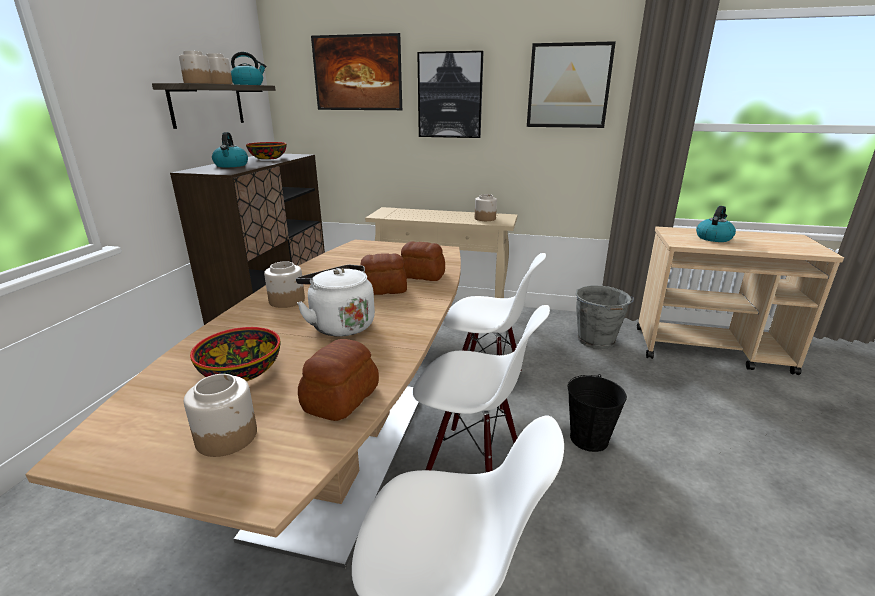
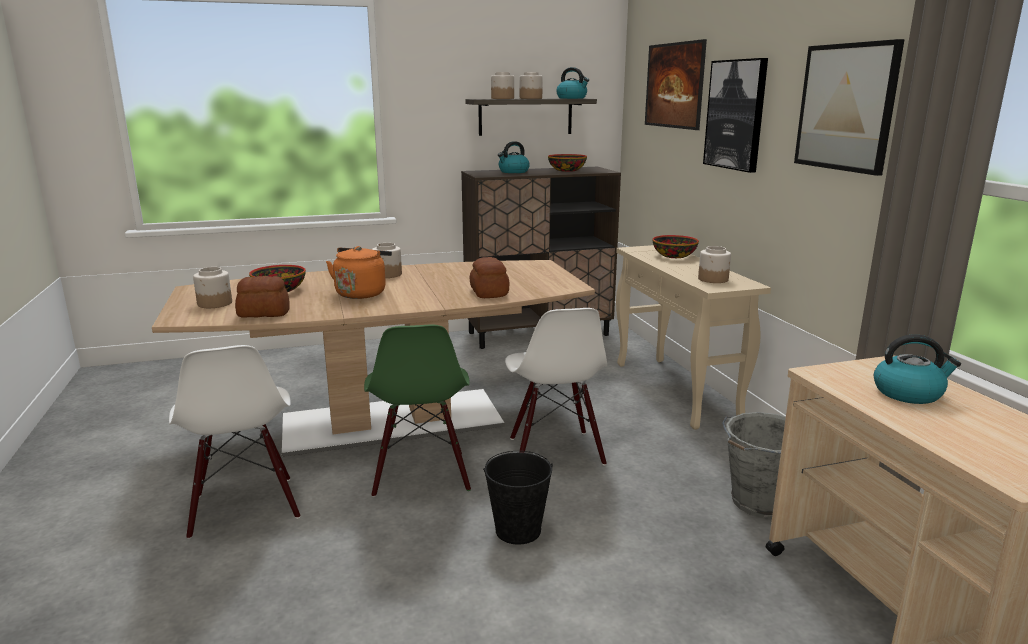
camera: 60 degrees right, 5 degrees down
white kettle [296,265,375,337] -> orange kettle [326,246,392,299]
bread [360,253,407,295] -> none
white chair [413,305,550,472] -> green chair [364,325,471,497]
none -> bowl [652,235,699,258]

